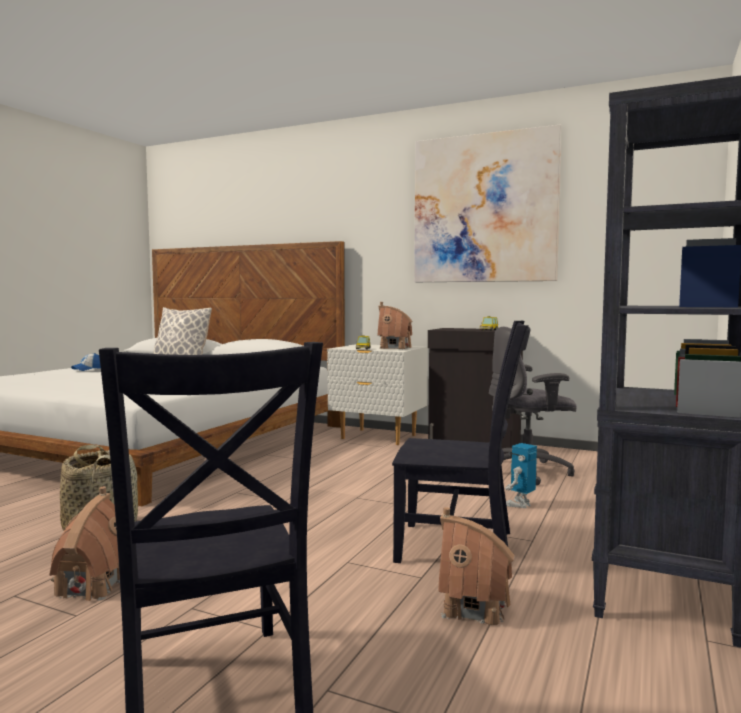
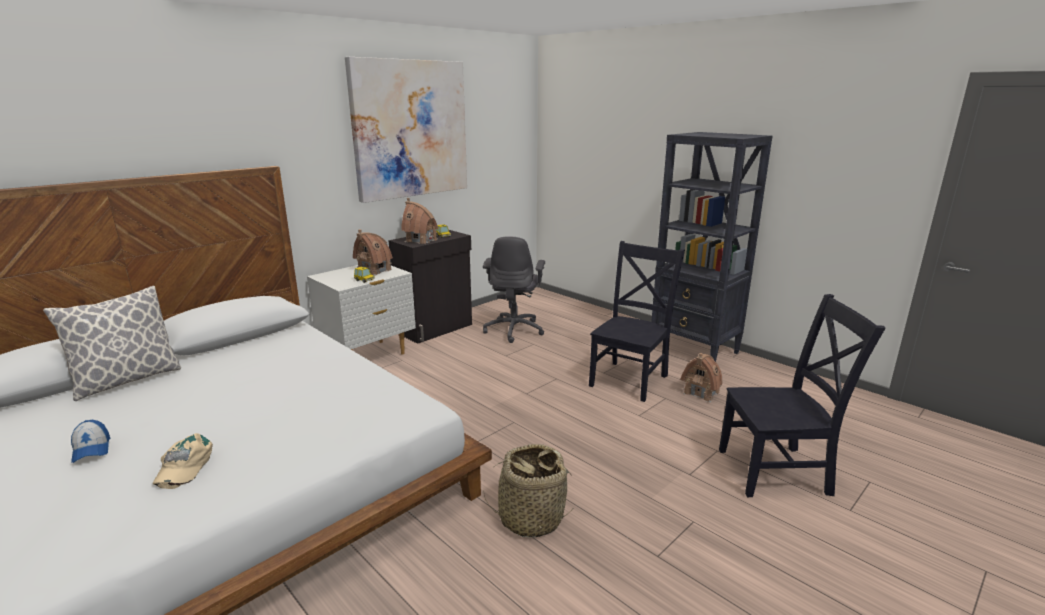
camera: 70 degrees left, 15 degrees up
toy house [49,487,120,601] -> toy house moved to [401,198,438,244]
toy robot [505,443,537,508] -> none
none -> beige cap [153,433,213,489]

